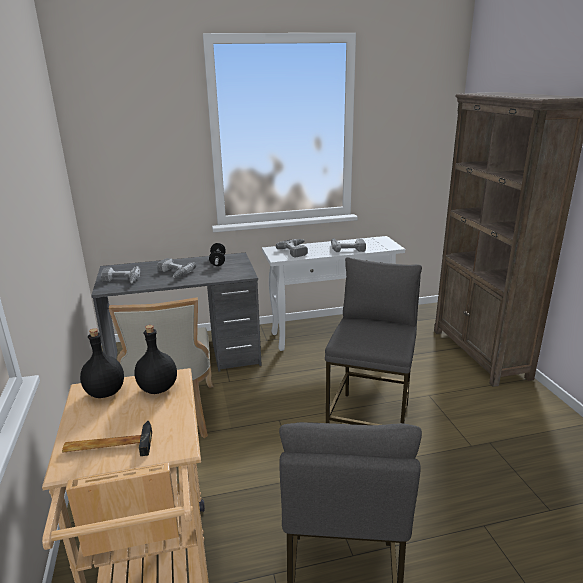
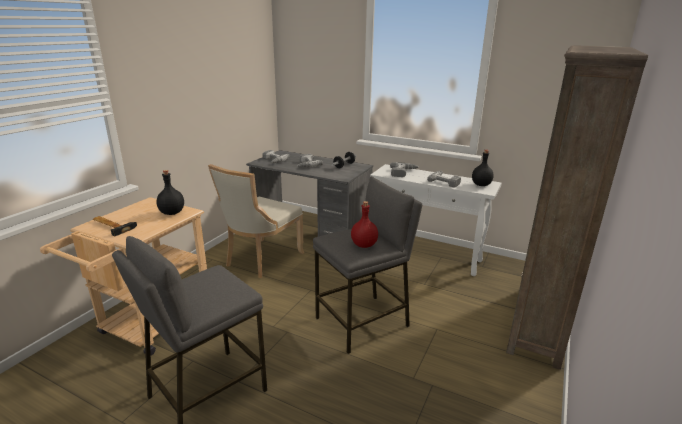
camera: 40 degrees right, 0 degrees up
black bottle [80,328,124,398] -> black bottle moved to [472,150,494,186]
none -> red bottle [351,201,378,248]

